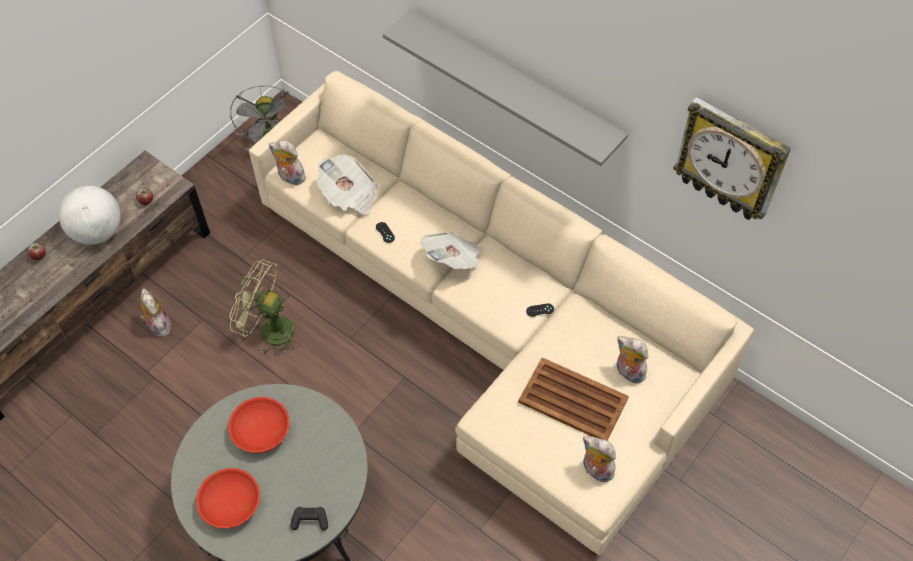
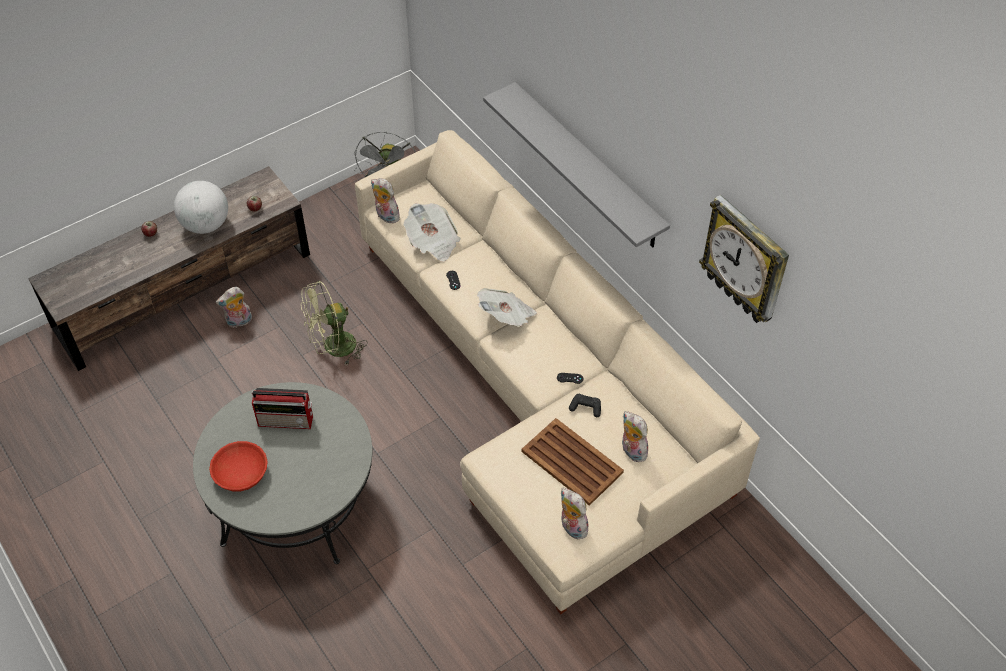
camera: 15 degrees right, 5 degrees down
plush toy [140,289,172,337] -> plush toy turned 105 degrees counterclockwise [216,287,252,328]
red bowl [228,397,290,453] -> radio [252,388,313,429]
green fan [229,260,300,356] -> green fan turned 60 degrees counterclockwise [301,280,367,365]
black game controller [290,507,328,531] -> black game controller moved to [569,394,601,417]

